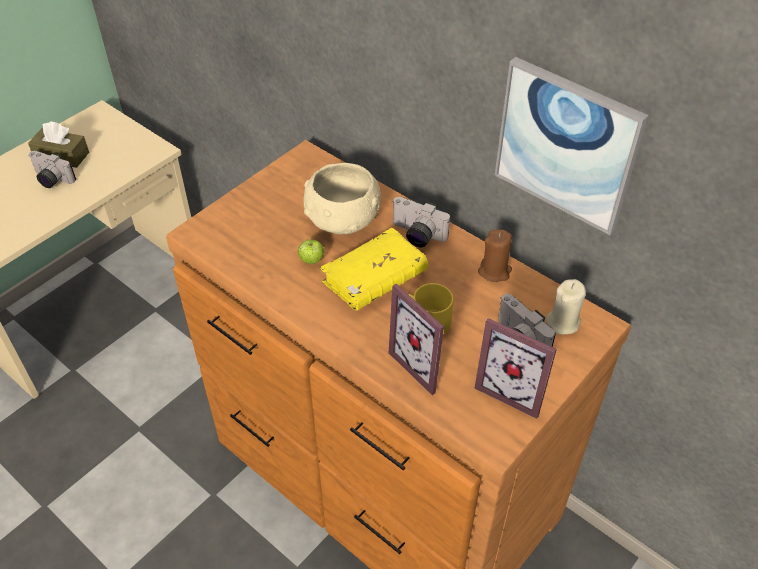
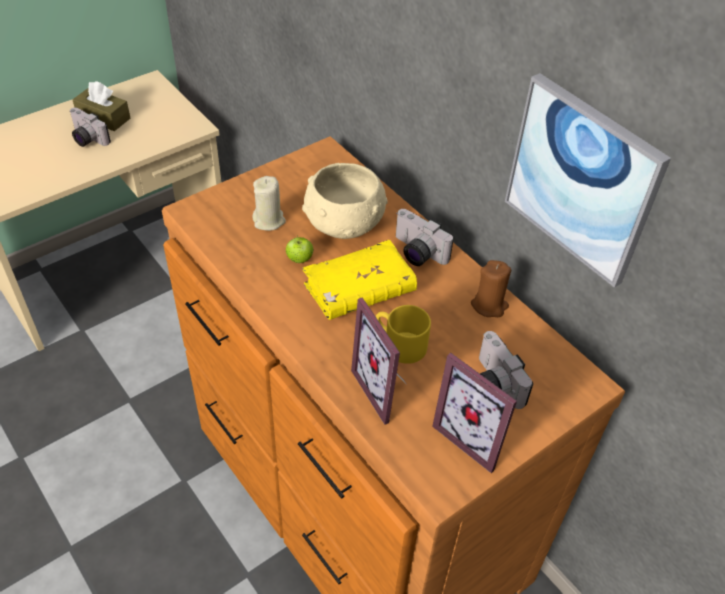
camera: 10 degrees right, 0 degrees up
beige candle [546,279,586,334] -> beige candle moved to [253,176,286,231]

